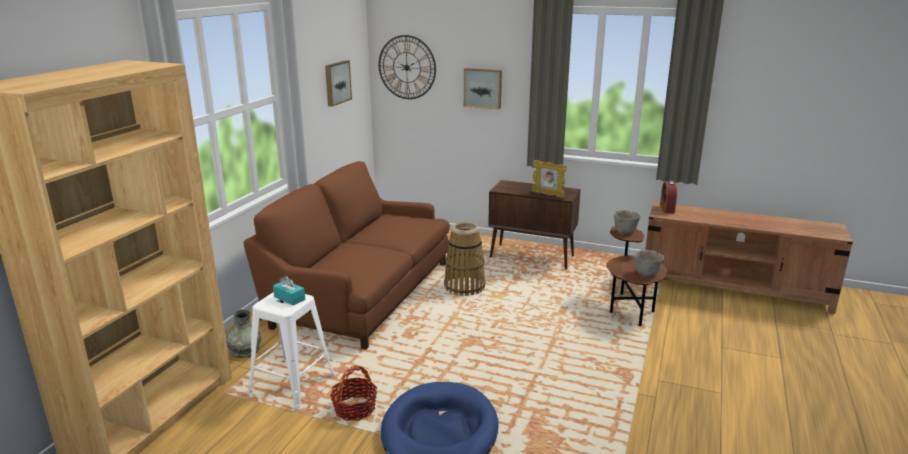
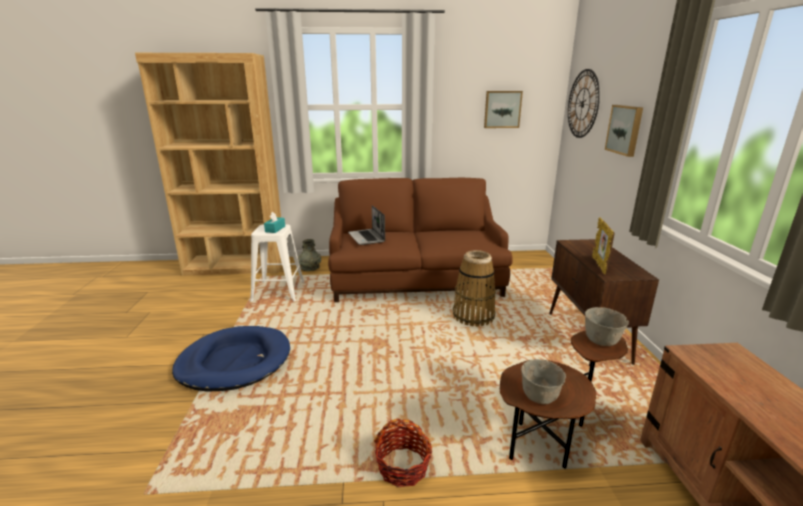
camera: 65 degrees right, 0 degrees up
basket [330,365,377,421] -> basket moved to [374,419,432,487]
alarm clock [660,180,677,213] -> none
none -> laptop [348,205,385,245]

